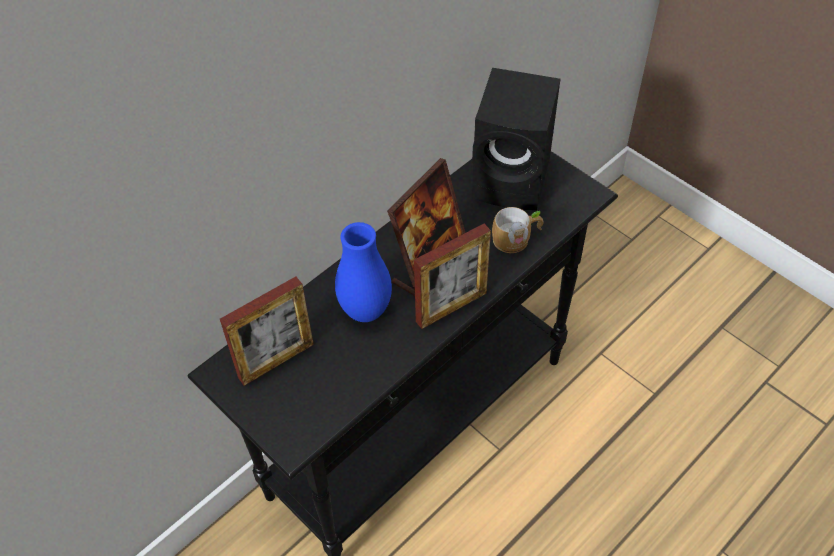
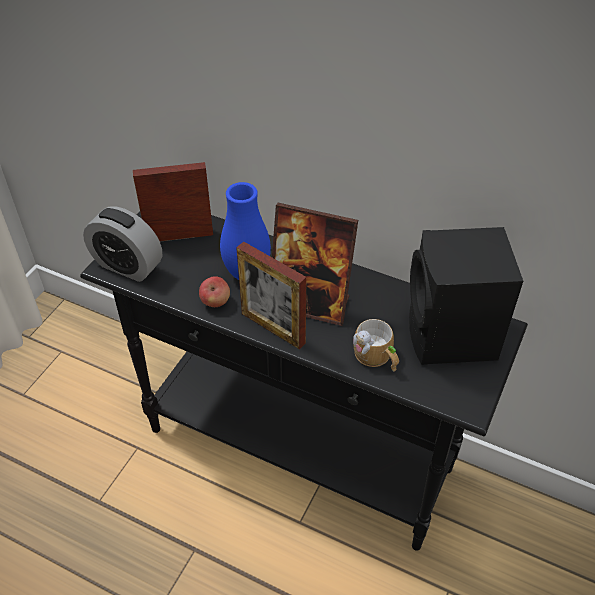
camera: 70 degrees right, 5 degrees down
picture frame [220,276,314,386] -> picture frame turned 135 degrees clockwise [133,162,213,242]
none -> alarm clock [83,207,162,282]
none -> apple [199,276,230,307]

